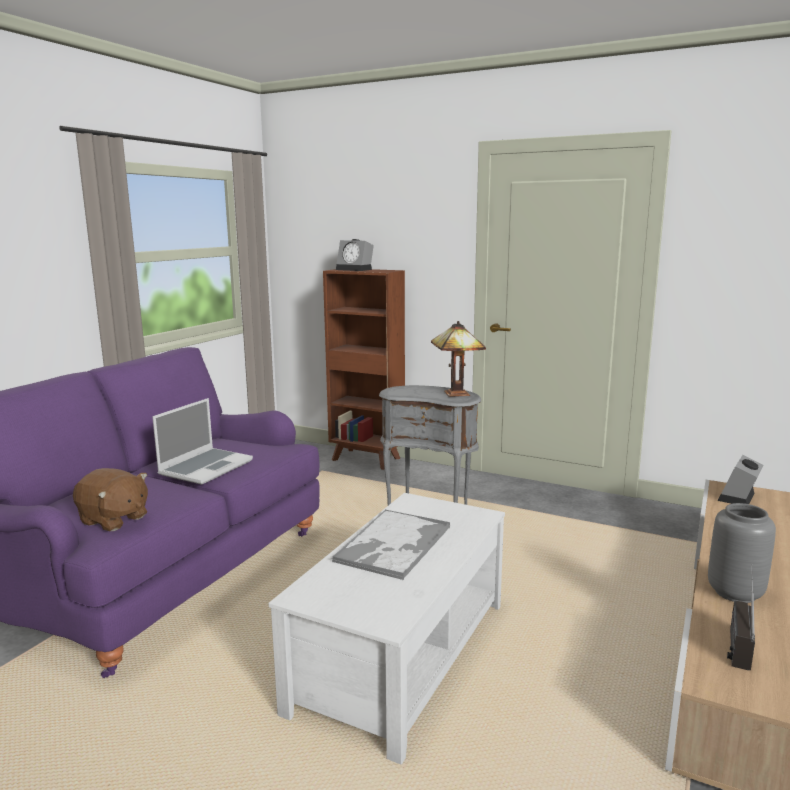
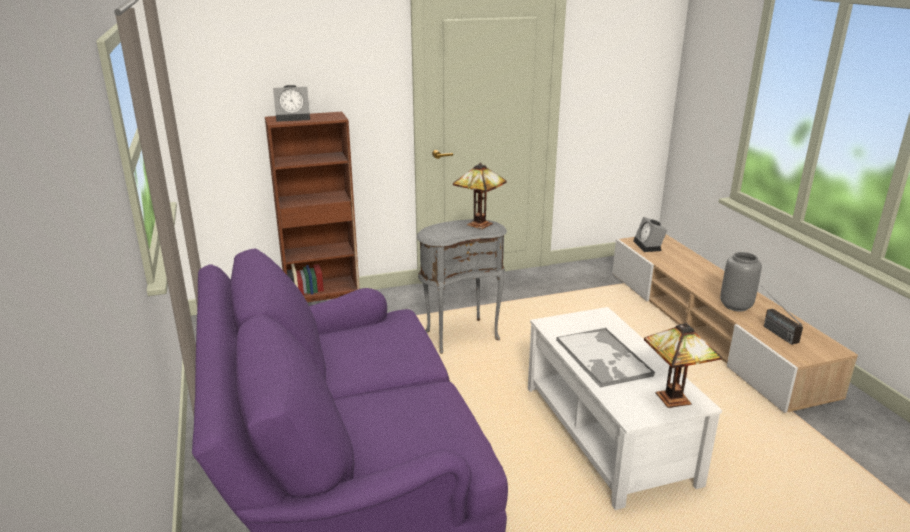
camera: 45 degrees left, 10 degrees up
brown plush toy [73,468,148,531] -> none
laptop [152,398,253,485] -> none
none -> table lamp [644,322,722,408]

